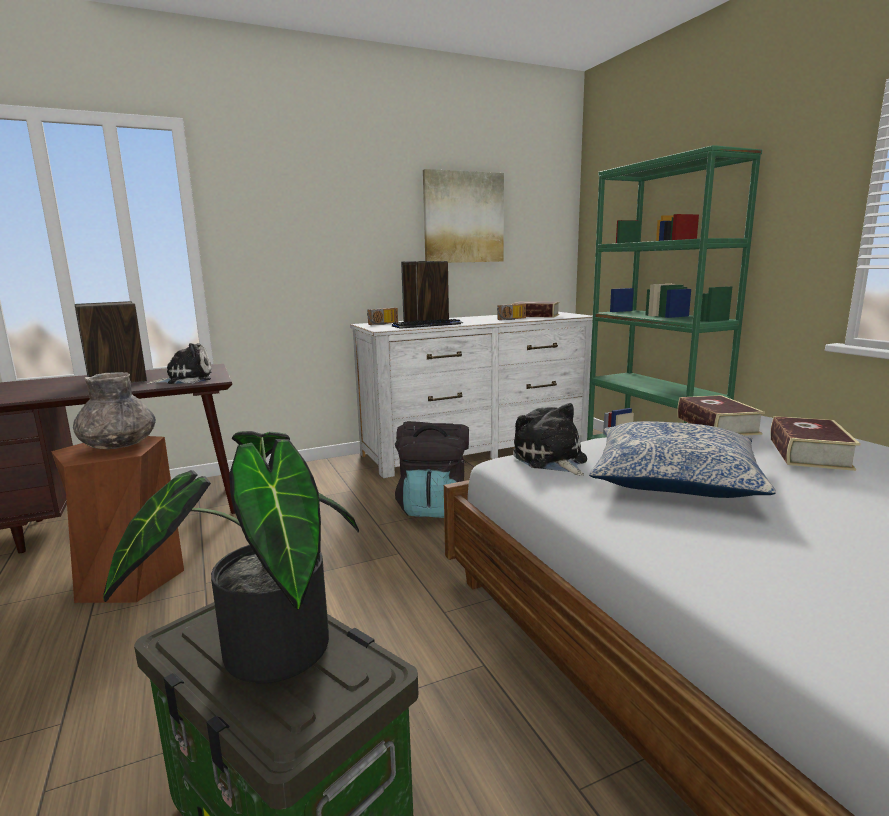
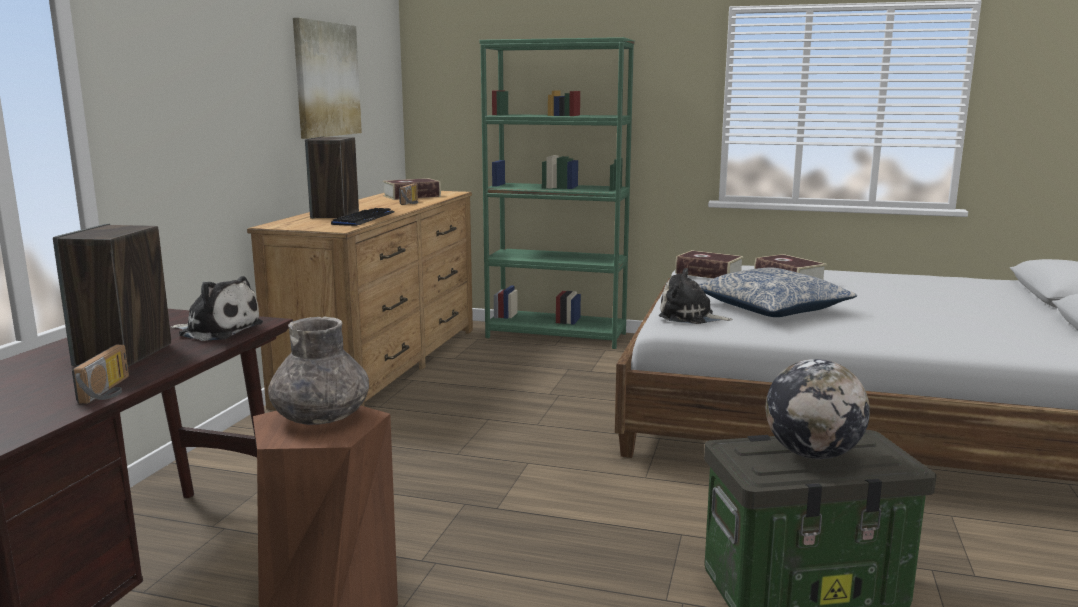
camera: 50 degrees left, 0 degrees up
potted plant [103,431,359,683] -> globe [766,359,870,459]
plush toy [147,343,212,384] -> plush toy turned 90 degrees clockwise [170,276,263,341]
white dresser [350,312,593,478] -> brown dresser [247,191,473,411]
radio [367,308,398,325] -> radio moved to [72,345,129,404]
black backpack [395,421,469,518] -> none

